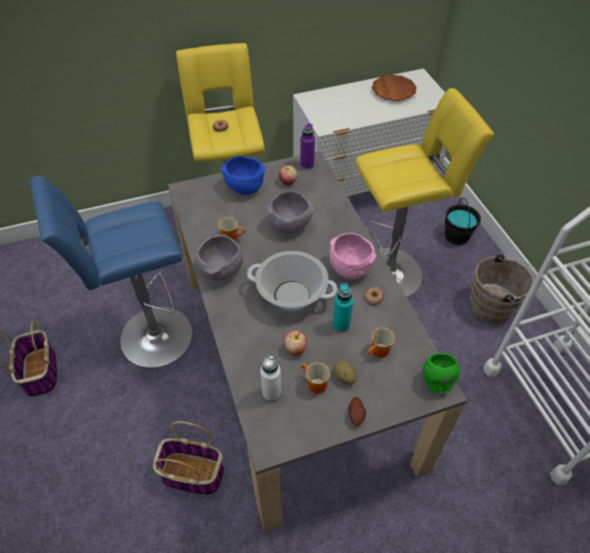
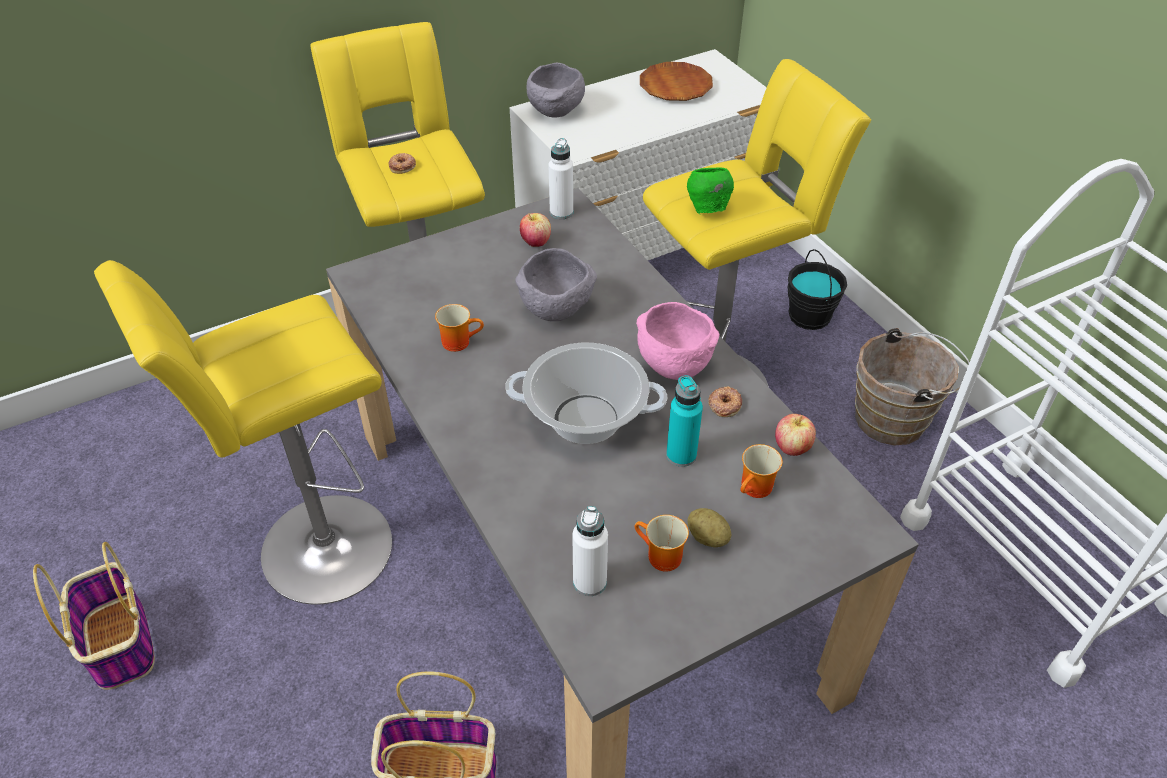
camera: 10 degrees left, 5 degrees down
blue stool [30,175,192,368] -> yellow stool [94,260,392,605]
grey bowl [196,234,243,280] -> grey bowl moved to [526,63,585,118]
blue bowl [221,156,265,195] -> none
apple [284,330,307,355] -> apple moved to [775,414,816,456]
purple bottle [300,123,315,170] -> white bottle [548,138,573,219]
potato [349,397,366,426] -> none
green bowl [423,353,460,393] -> green bowl moved to [687,168,734,214]

